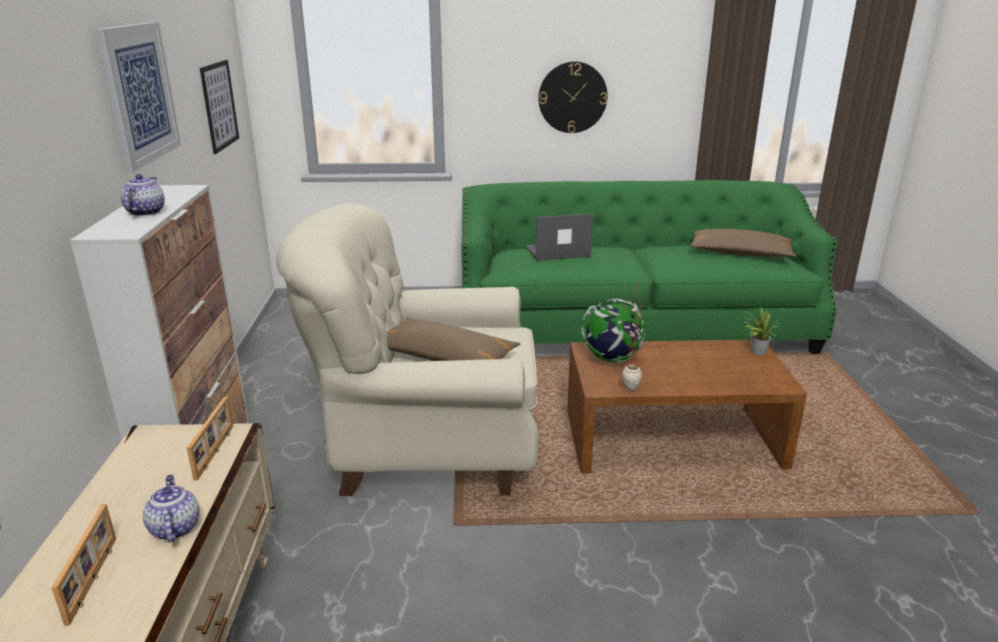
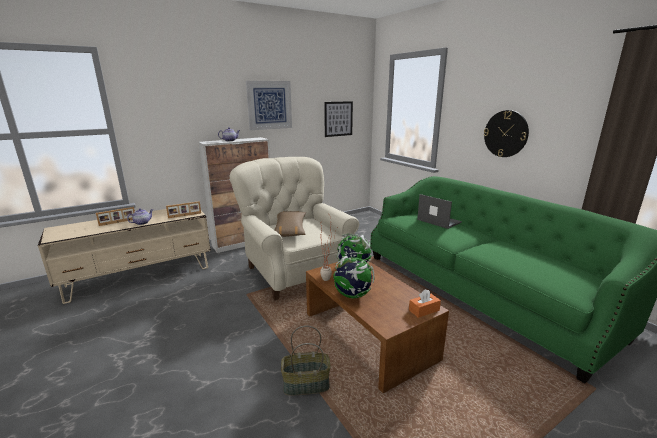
camera: 60 degrees right, 5 degrees down
brown pillow [690,229,796,257] -> none
potted plant [745,308,778,355] -> orange tissue box [409,289,441,318]
none -> basket [281,326,331,396]
none -> globe [333,252,374,298]

